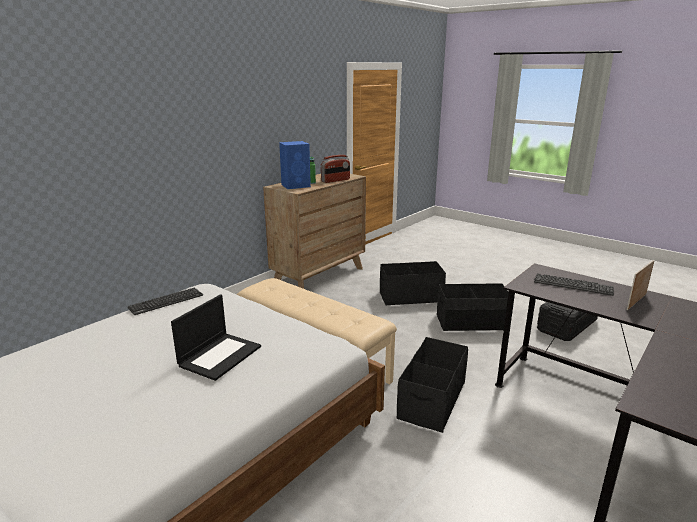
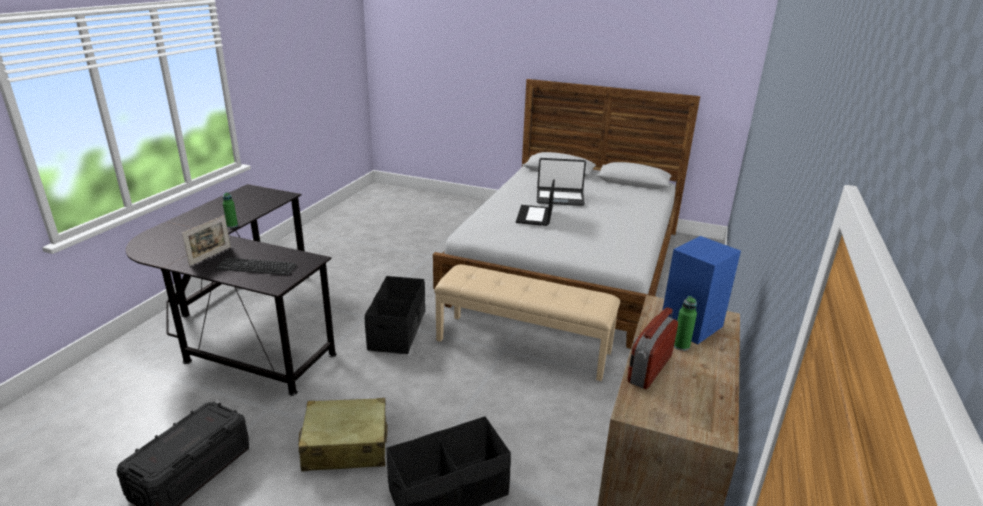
camera: 160 degrees right, 5 degrees up
keyboard [128,287,203,315] -> none
black storage box [437,283,509,331] -> beige suitcase [298,398,387,471]
none -> green bottle [223,192,238,228]
none -> laptop [537,158,586,206]

